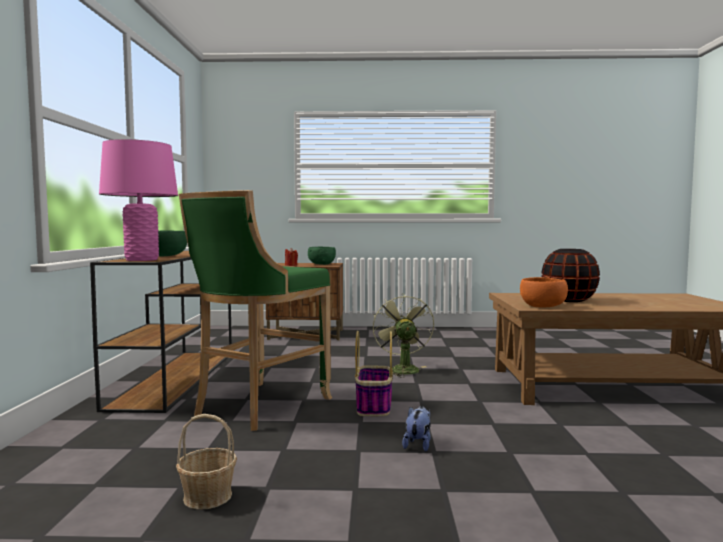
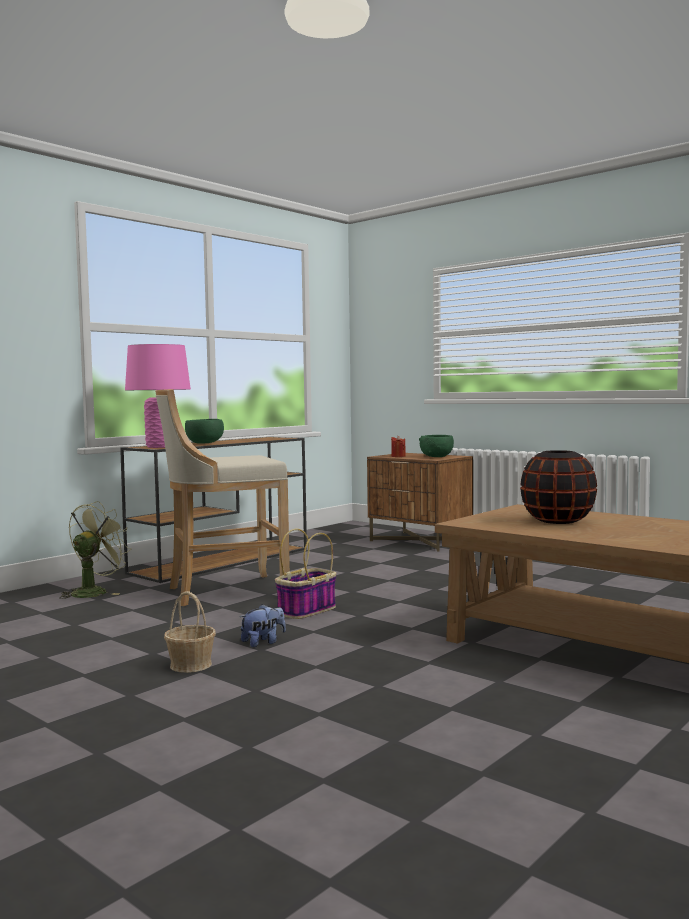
camera: 40 degrees right, 0 degrees up
basket [176,414,237,510] -> basket moved to [164,591,216,673]
green stool [179,190,332,431] -> beige stool [155,389,290,606]
green fan [373,293,434,377] -> green fan moved to [59,501,131,599]
orange bowl [520,277,568,308] -> none

